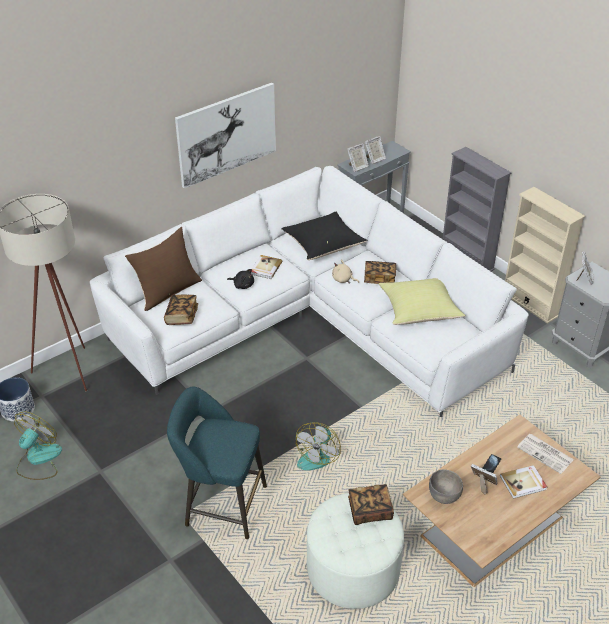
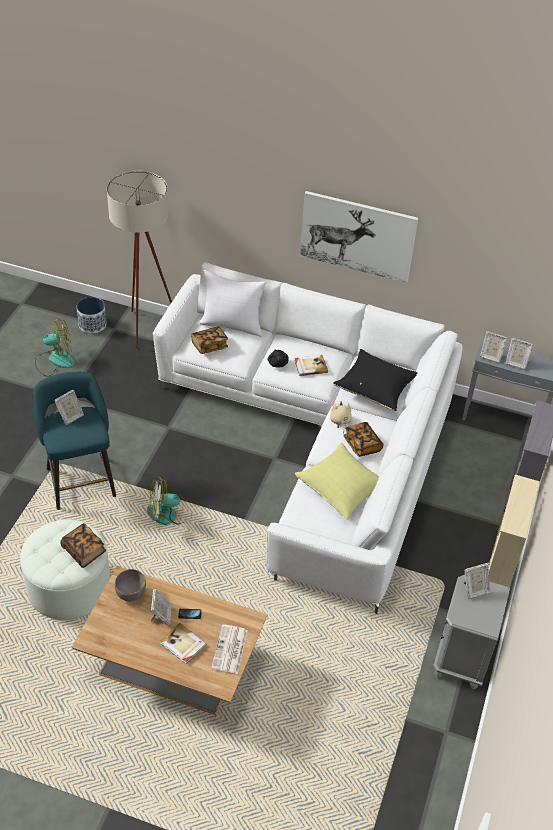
camera: 55 degrees right, 5 degrees up
brown pillow [125,227,202,311] -> white pillow [198,270,267,337]
none -> picture frame [54,390,84,425]

